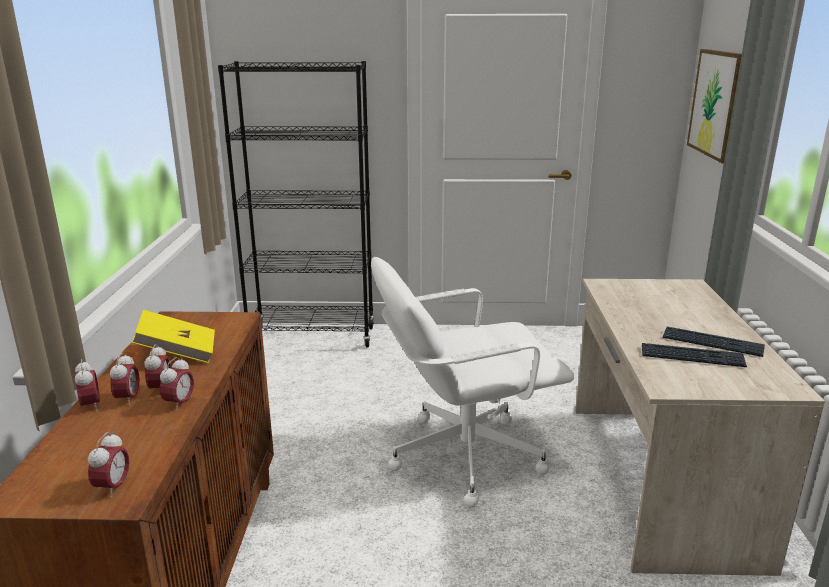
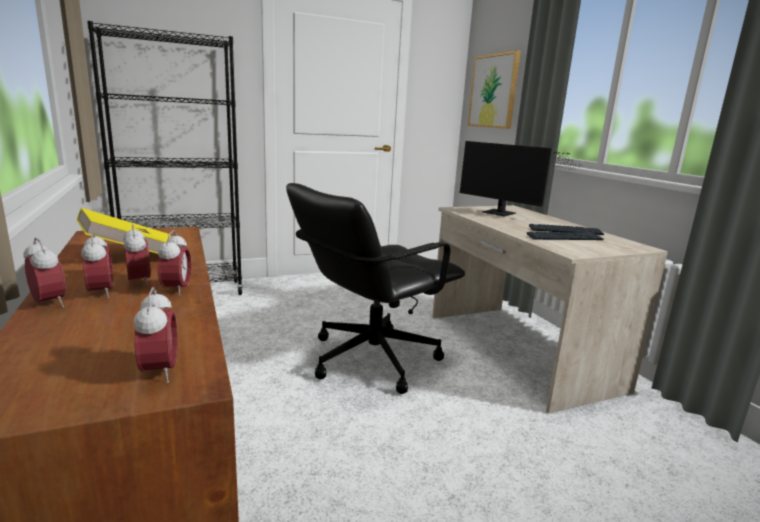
camera: 25 degrees left, 5 degrees down
white office chair [371,257,575,508] -> black office chair [286,183,465,394]
none -> monitor [459,141,583,217]

